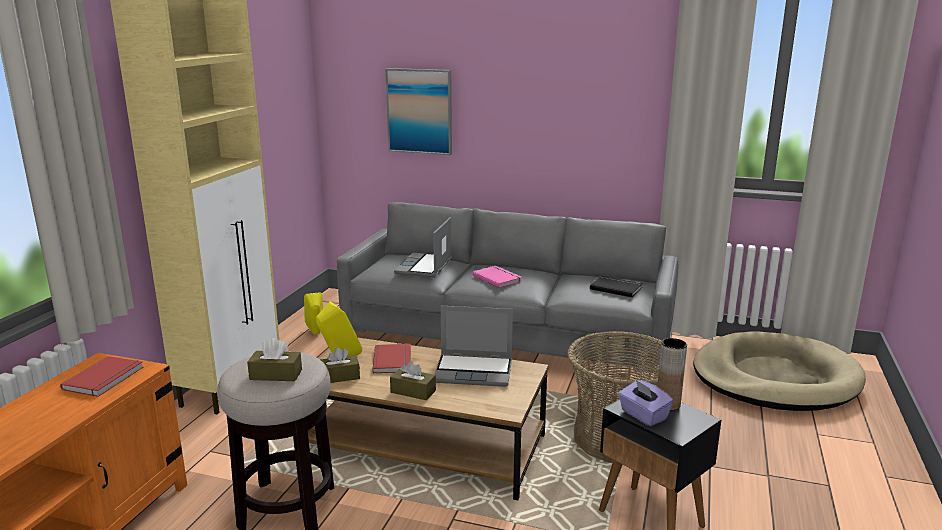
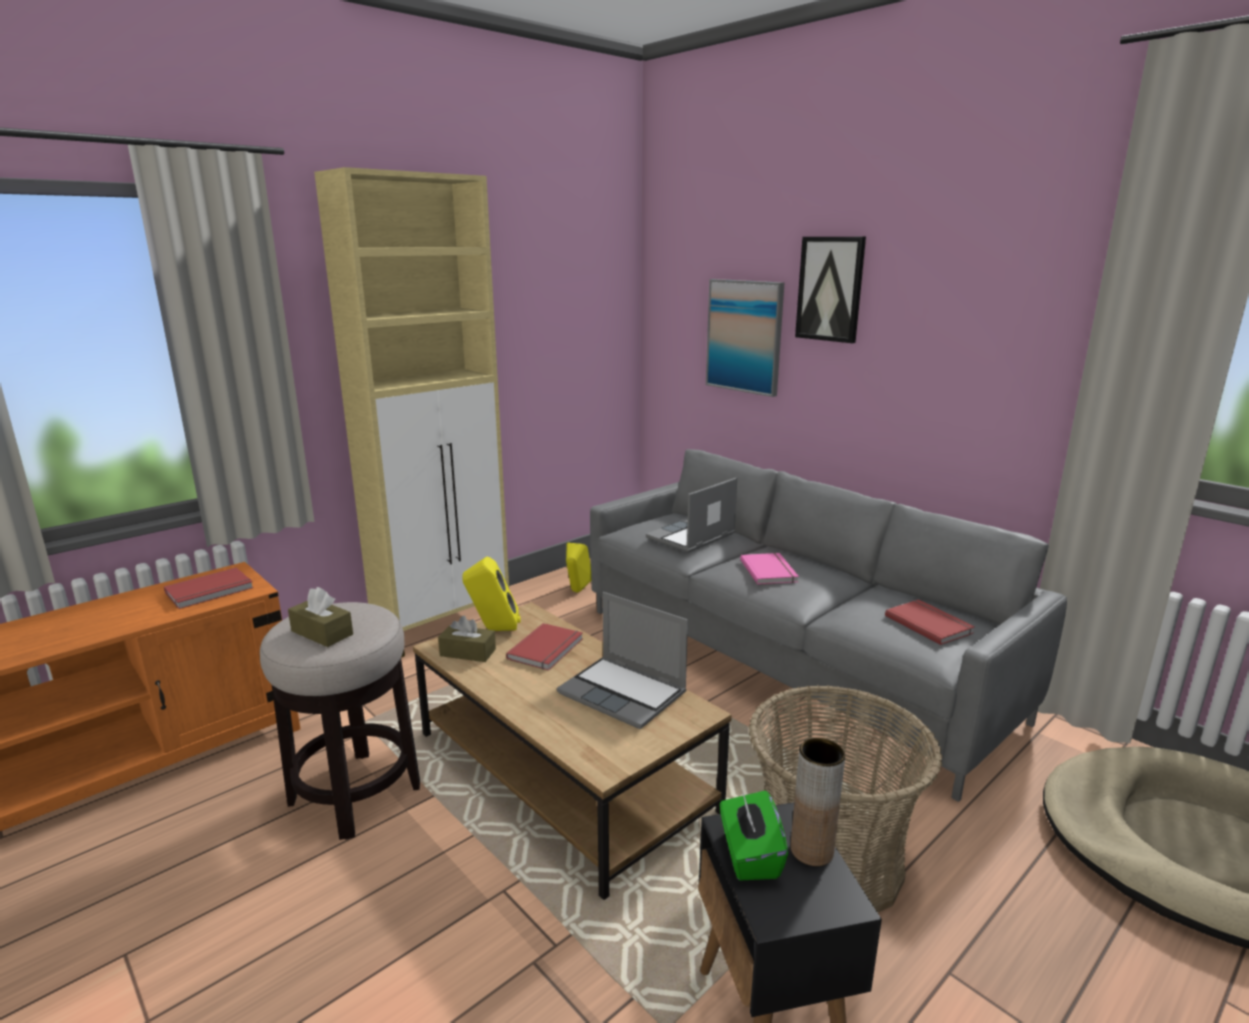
camera: 30 degrees right, 0 degrees up
brown tissue box [390,361,436,400] -> none
black book [590,276,643,298] -> red book [885,600,975,645]
purple tissue box [618,380,674,426] -> green tissue box [720,790,788,881]
none -> picture [795,237,866,343]

